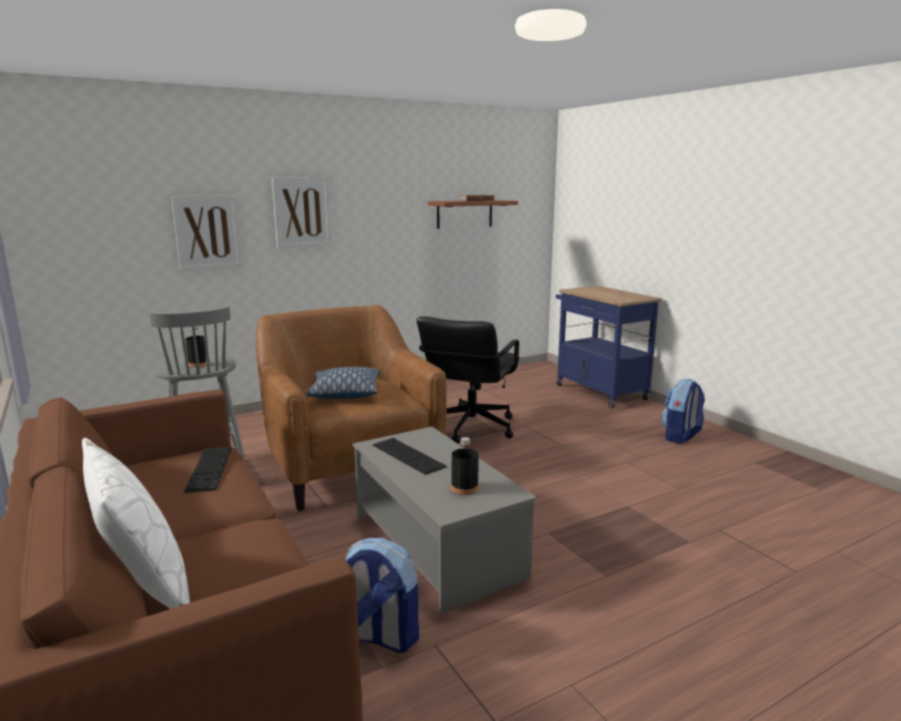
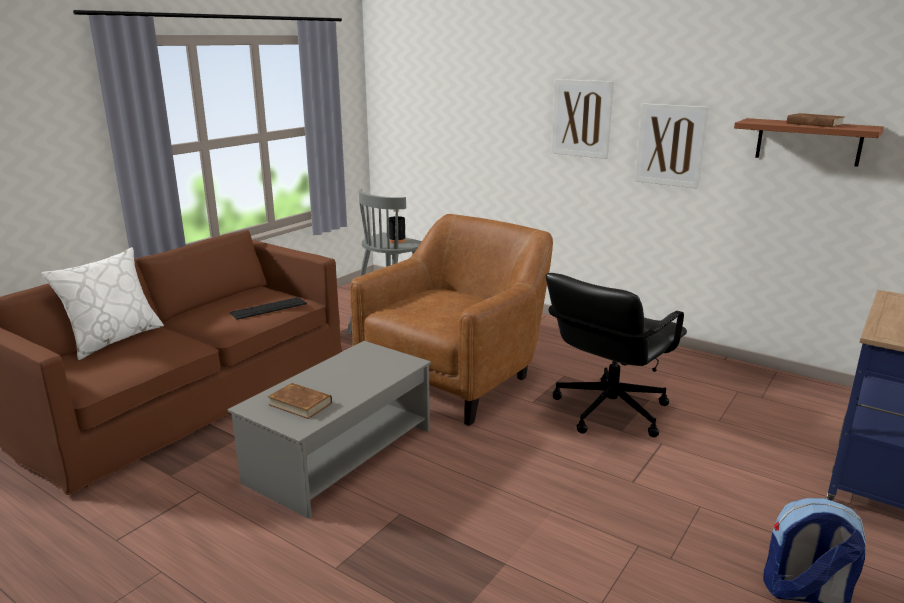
camera: 65 degrees right, 5 degrees up
picture [171,195,242,271] -> picture moved to [635,103,709,189]
pillow [306,367,381,399] -> none
backpack [345,538,419,653] -> none
keyboard [373,438,446,475] -> none
black office chair [417,317,520,444] -> black office chair turned 45 degrees counterclockwise [546,273,687,437]
black bottle [451,437,479,495] -> brown book [268,383,332,419]

